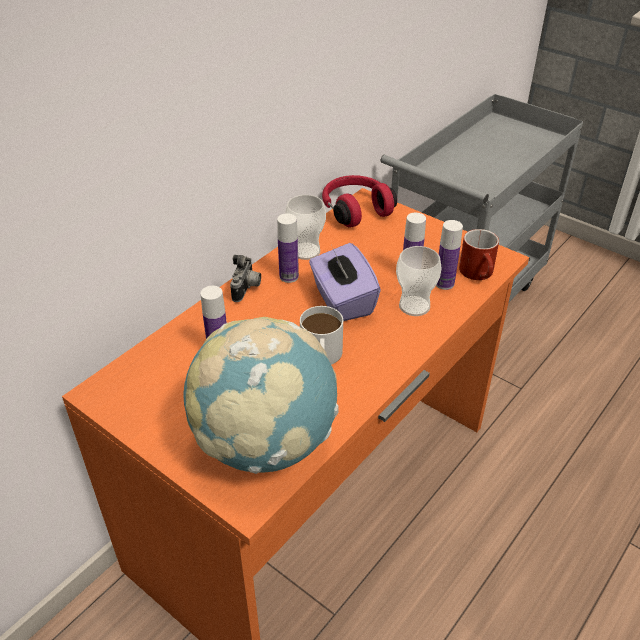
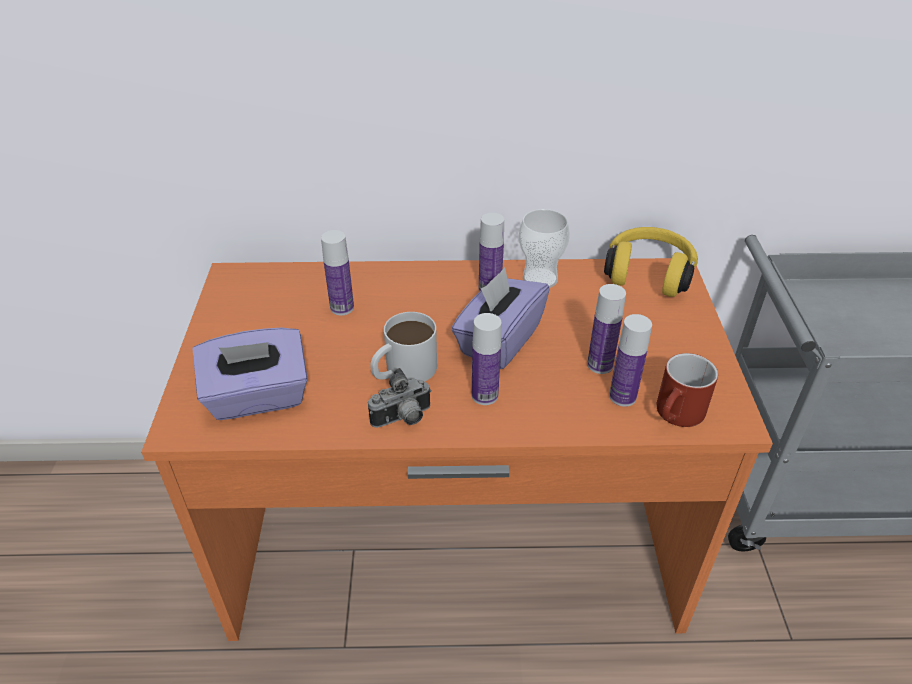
camera: 50 degrees right, 0 degrees up
globe [183,317,339,474] -> purple tissue box [192,328,308,420]
camera [230,255,261,302] -> camera moved to [368,368,432,428]
red headphones [322,175,397,227] -> yellow headphones [604,227,698,297]
cup [396,246,442,316] -> none
none -> bottle [472,313,501,405]

